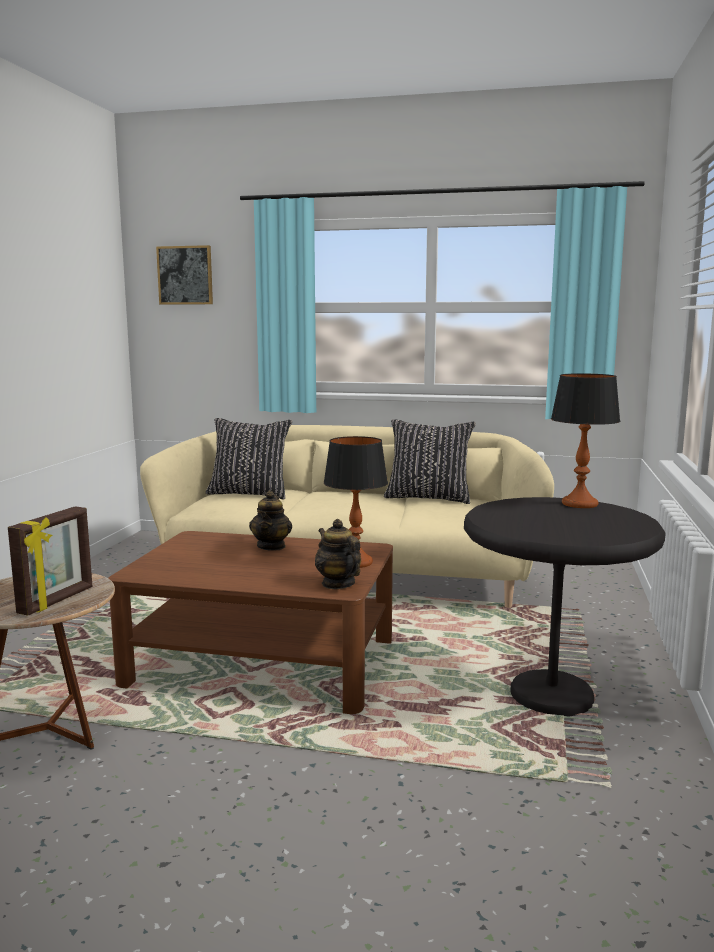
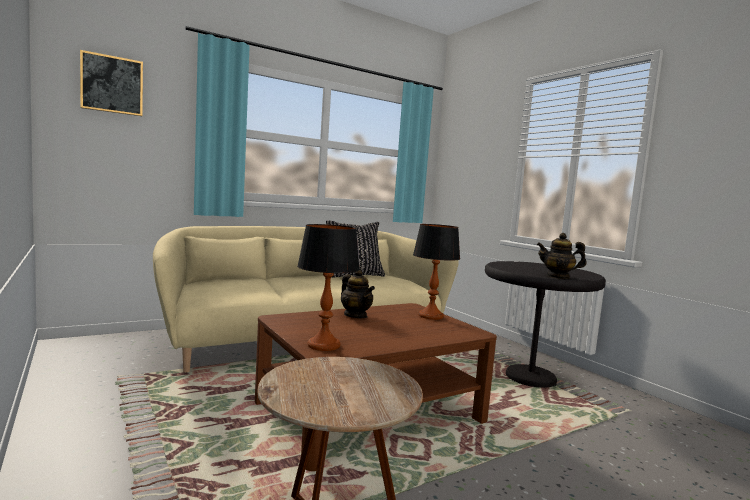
camera: 45 degrees left, 5 degrees down
picture frame [8,506,92,616] -> none
black pillow [206,418,292,499] -> none
teapot [315,519,361,589] -> teapot moved to [537,233,587,279]
table lamp [551,373,621,508] -> table lamp moved to [297,224,360,351]

